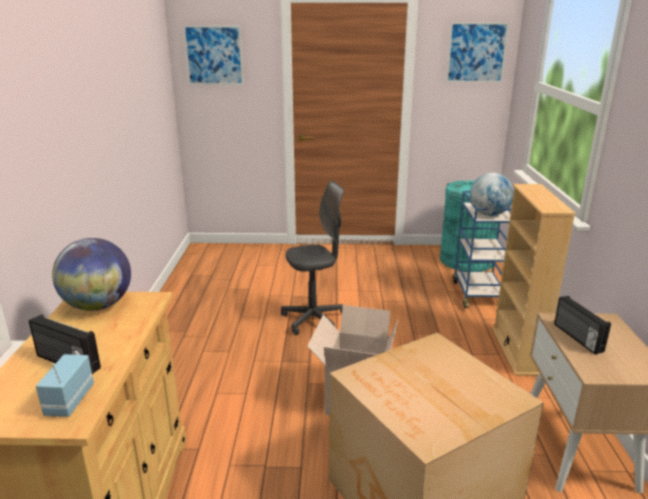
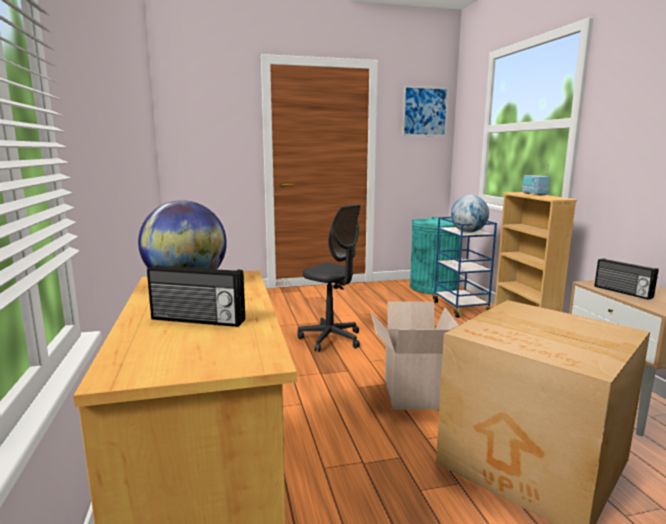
camera: 15 degrees left, 10 degrees down
radio [36,354,94,417] -> radio moved to [522,164,550,195]
picture [183,25,244,85] -> none
grey office chair [281,181,344,335] -> grey office chair turned 75 degrees clockwise [298,204,361,352]

